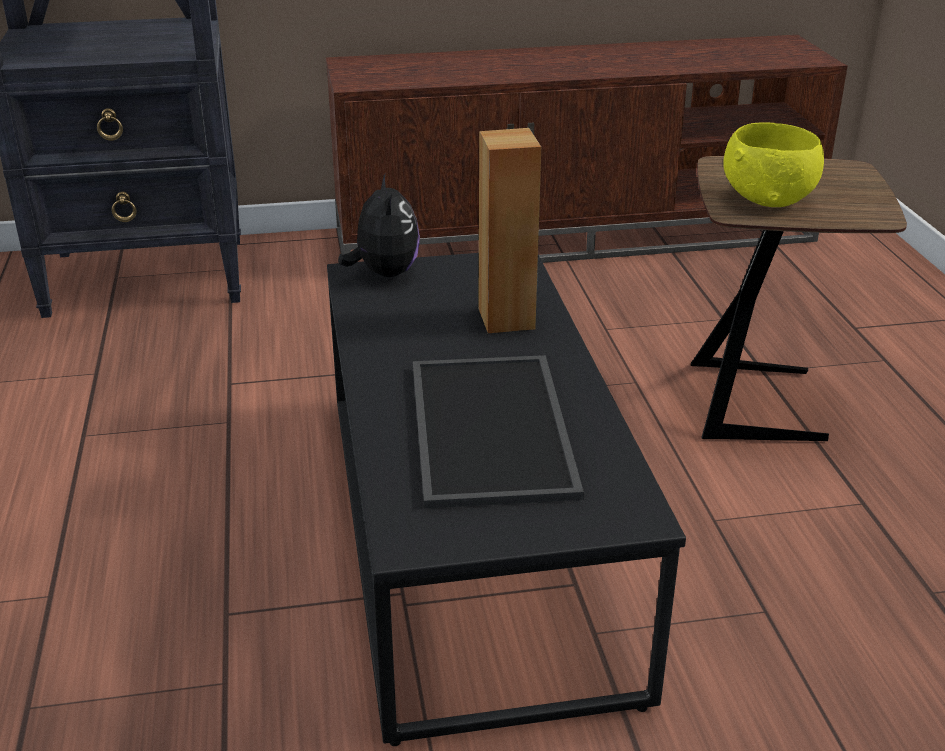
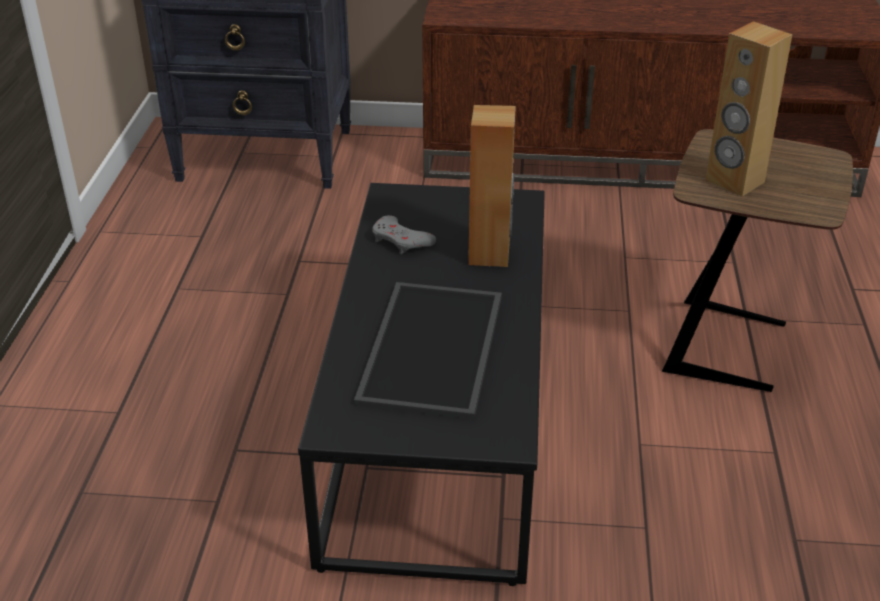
camera: 15 degrees right, 5 degrees up
plush toy [338,174,420,277] -> none
yellow bowl [723,122,824,207] -> brown speaker [705,21,793,197]
none -> grey game controller [372,215,436,254]

